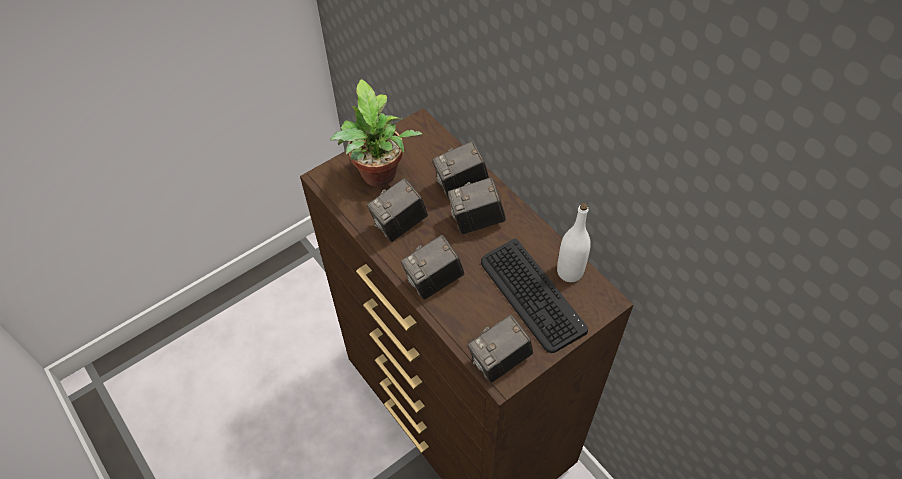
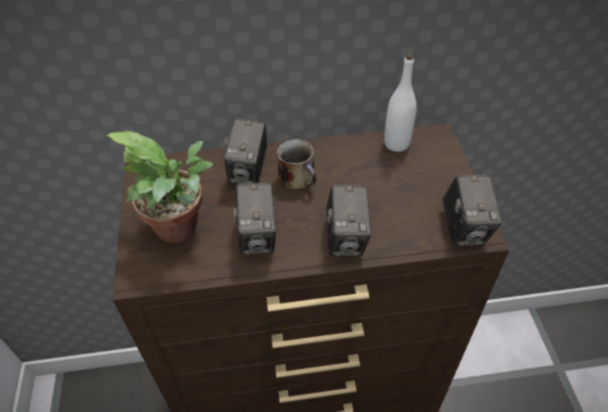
camera: 60 degrees left, 5 degrees down
camera [448,177,506,234] -> mug [277,139,317,190]
keyboard [481,238,588,353] -> none

